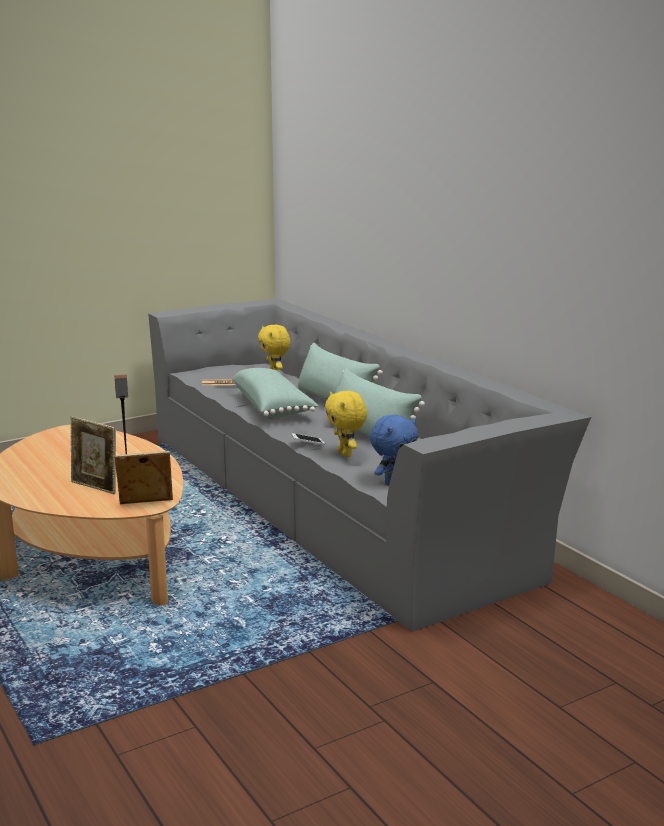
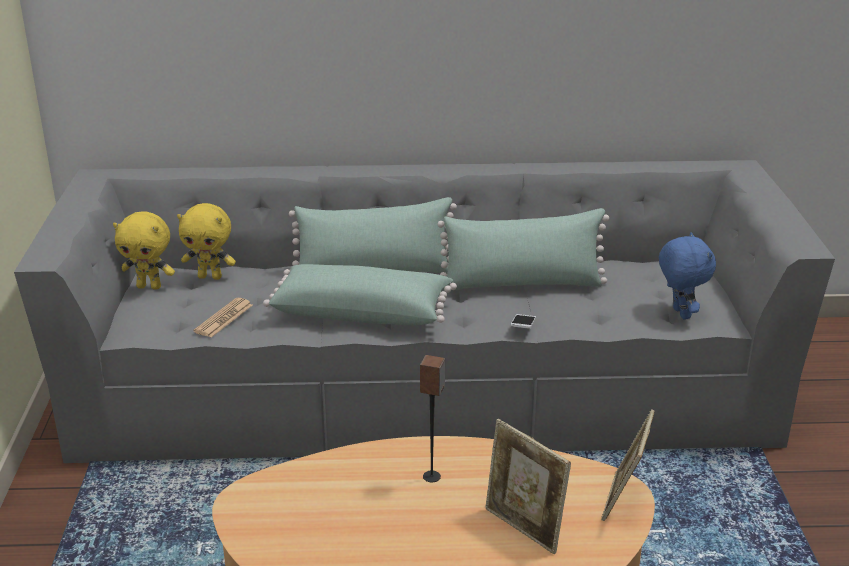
camera: 60 degrees left, 10 degrees up
picture frame [71,416,116,494] -> picture frame turned 75 degrees clockwise [485,419,571,554]
yellow plush toy [325,391,367,457] -> yellow plush toy moved to [113,211,175,290]

